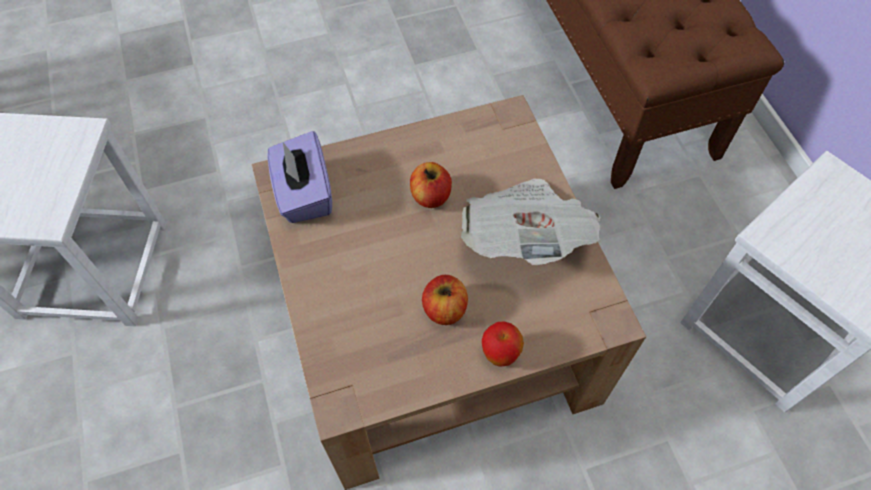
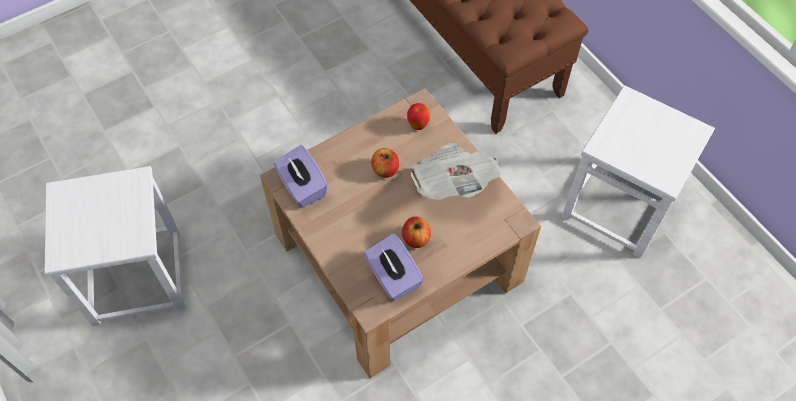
camera: 15 degrees left, 0 degrees up
apple [482,321,524,367] -> apple moved to [407,103,430,130]
none -> purple tissue box [364,234,424,301]

